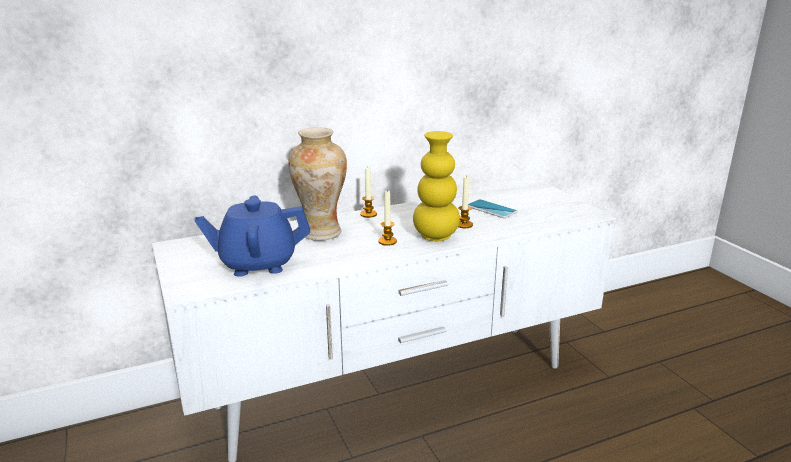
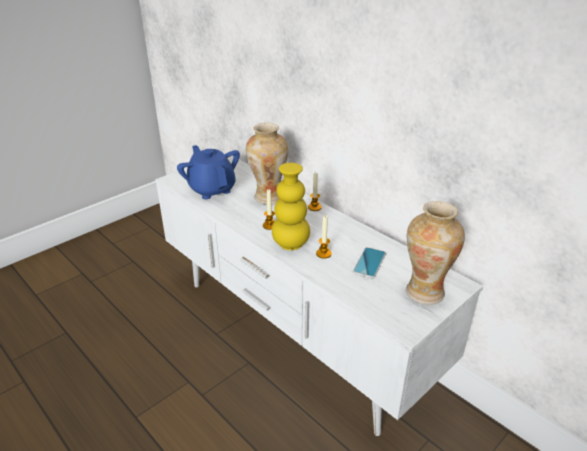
camera: 70 degrees right, 10 degrees up
none -> vase [406,201,465,305]

